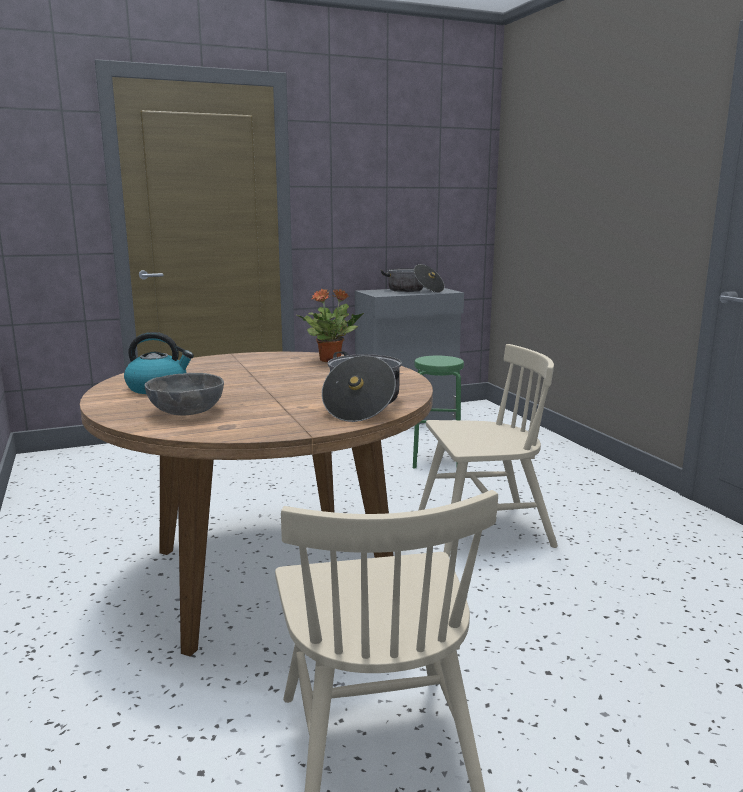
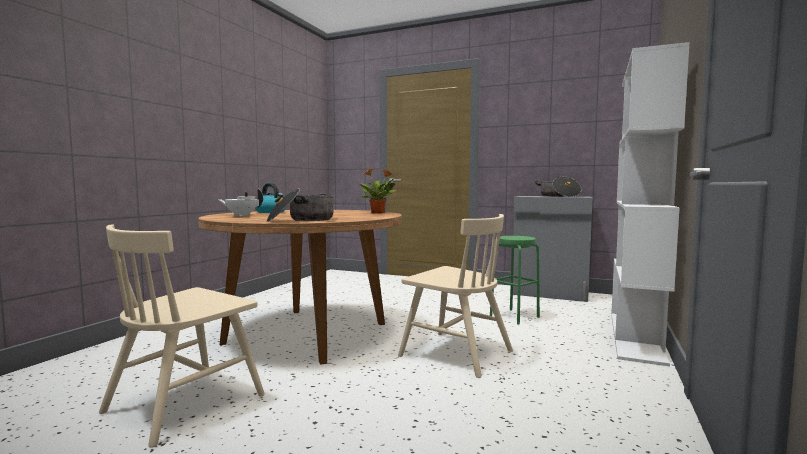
camera: 45 degrees right, 10 degrees down
grey bowl [145,373,224,415] -> white teapot [218,188,263,216]
none -> white bookcase [611,42,690,367]

